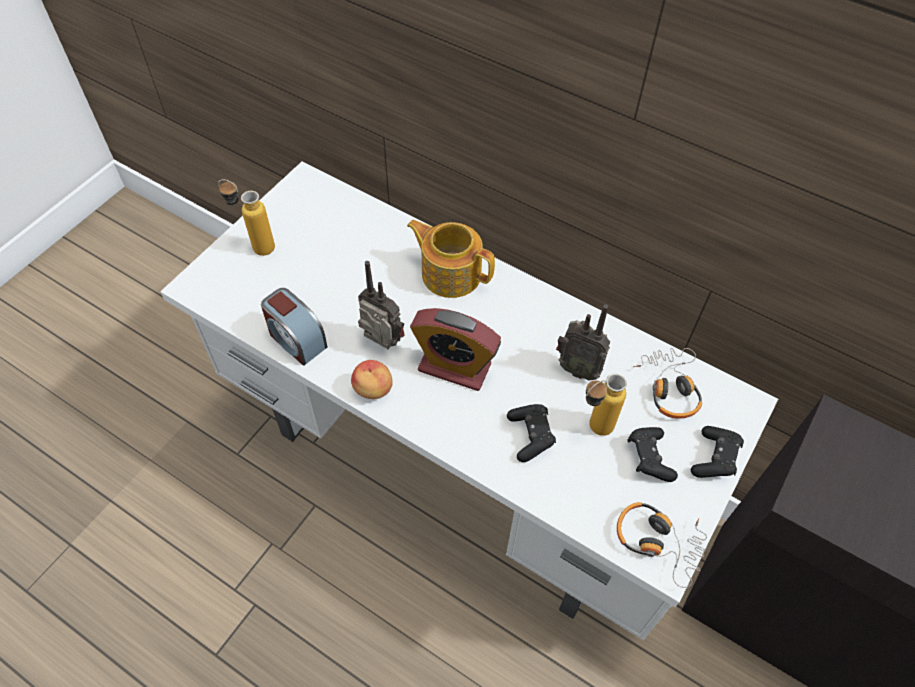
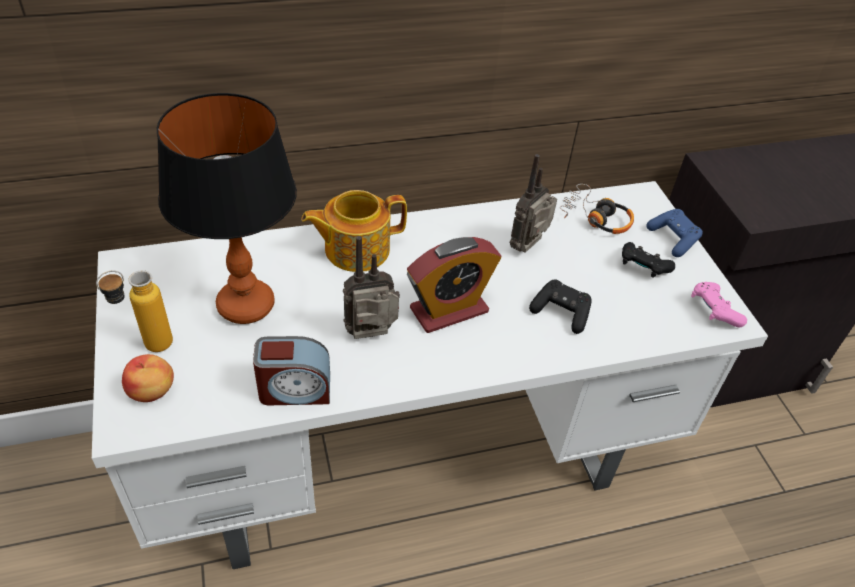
camera: 50 degrees left, 10 degrees down
apple [351,360,393,399] -> apple moved to [122,354,174,402]
radio [556,304,610,380] -> radio turned 150 degrees clockwise [510,154,557,253]
bottle [586,373,627,436] -> none
headphones [617,502,707,588] -> pink game controller [691,282,747,327]
black game controller [691,426,744,478] -> blue game controller [646,209,703,257]
none -> table lamp [157,93,297,324]

